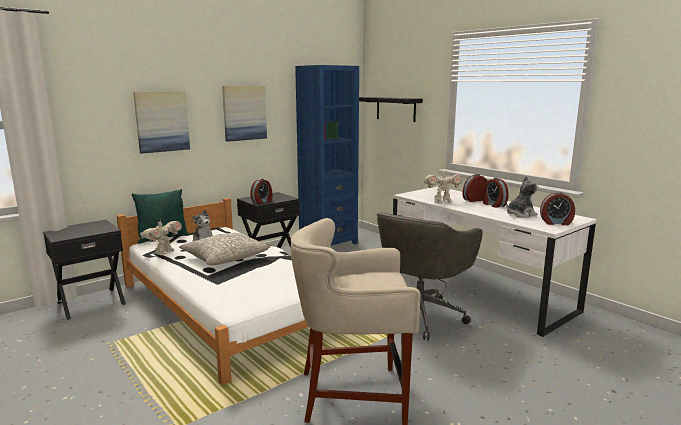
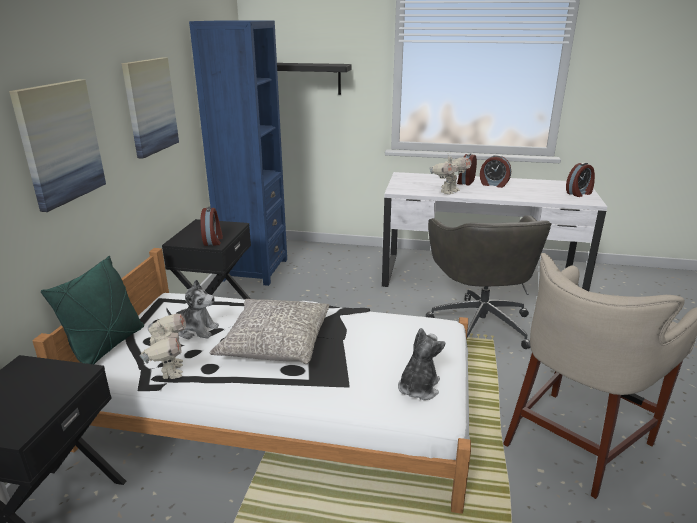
camera: 40 degrees left, 10 degrees up
plush toy [506,176,539,218] -> plush toy moved to [398,328,445,400]

